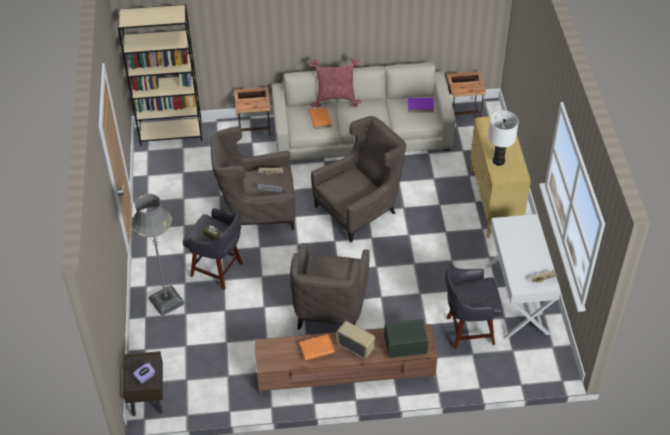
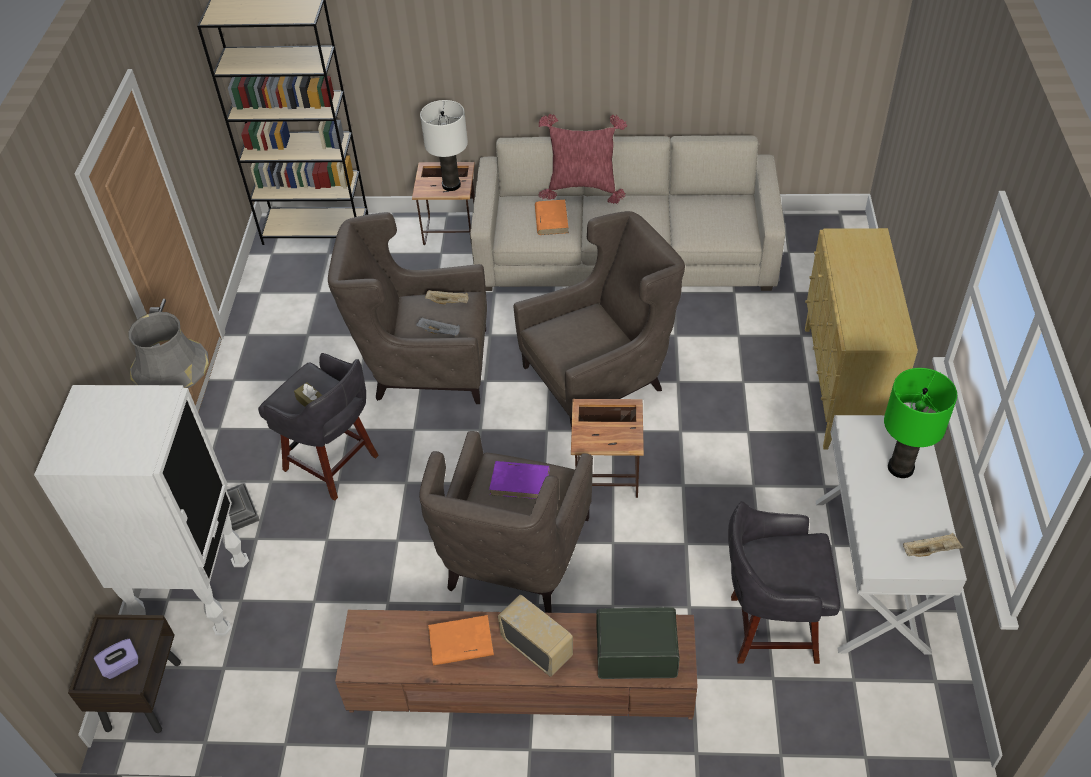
camera: 10 degrees right, 0 degrees up
purple book [408,98,434,112] -> purple book moved to [489,461,550,499]
side table [447,71,486,117] -> side table moved to [571,399,644,498]
white table lamp [488,111,519,166] -> white table lamp moved to [420,100,468,191]
none -> white cabinet [34,385,249,636]
none -> green table lamp [884,368,957,478]

